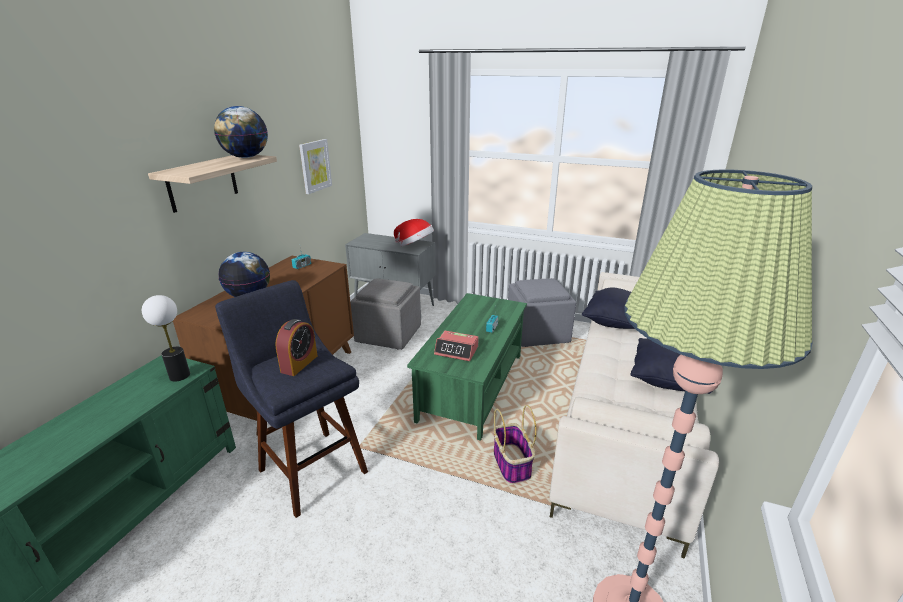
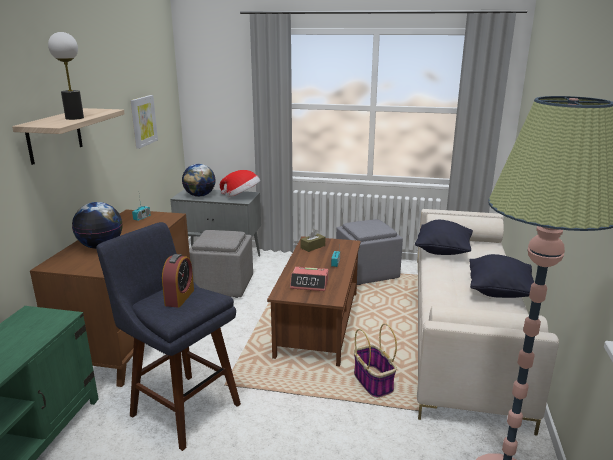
camera: 10 degrees left, 5 degrees down
table lamp [142,295,190,381] -> table lamp moved to [48,32,84,120]
globe [214,106,268,158] -> globe moved to [182,164,215,197]
green coffee table [407,293,527,441] -> brown coffee table [267,236,361,366]
none -> brown tissue box [300,229,325,252]

